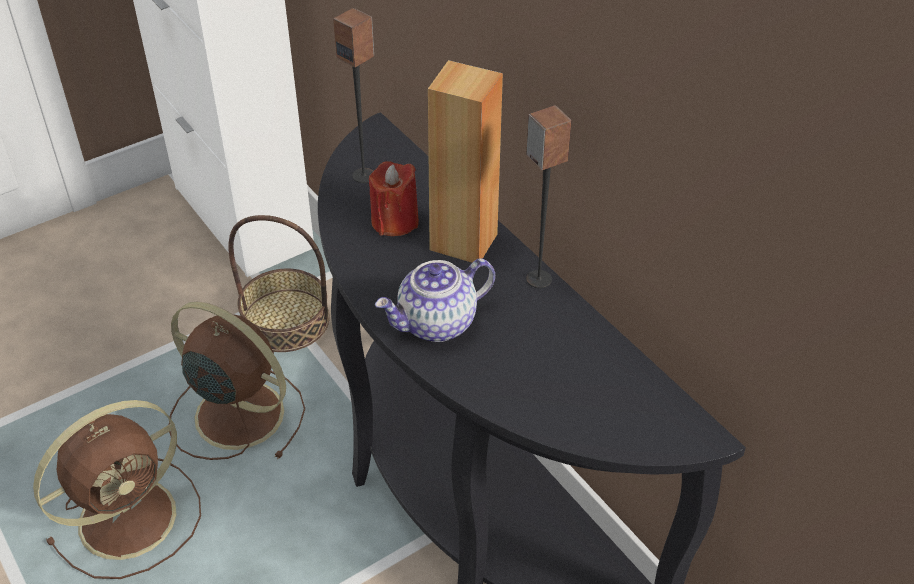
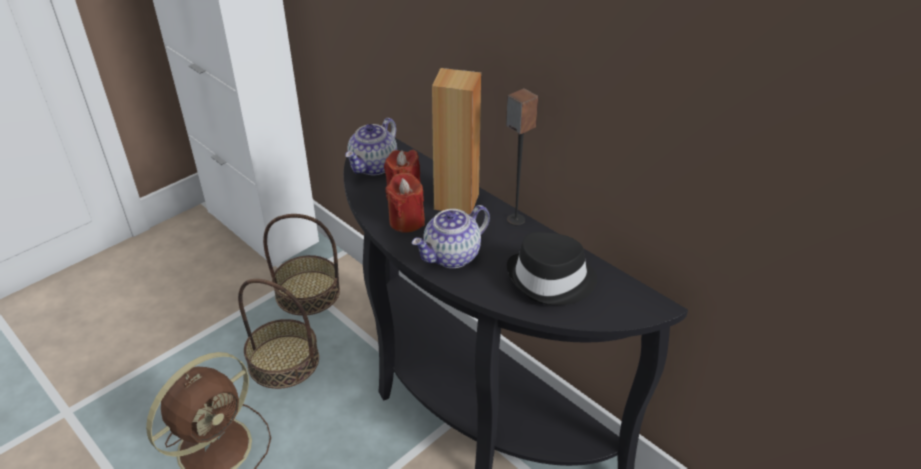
camera: 10 degrees left, 5 degrees down
brown fan [169,302,305,460] -> basket [238,279,319,389]
speaker [333,8,374,183] -> teapot [345,118,397,175]
none -> red candle [385,173,425,233]
none -> black hat [507,232,598,305]

